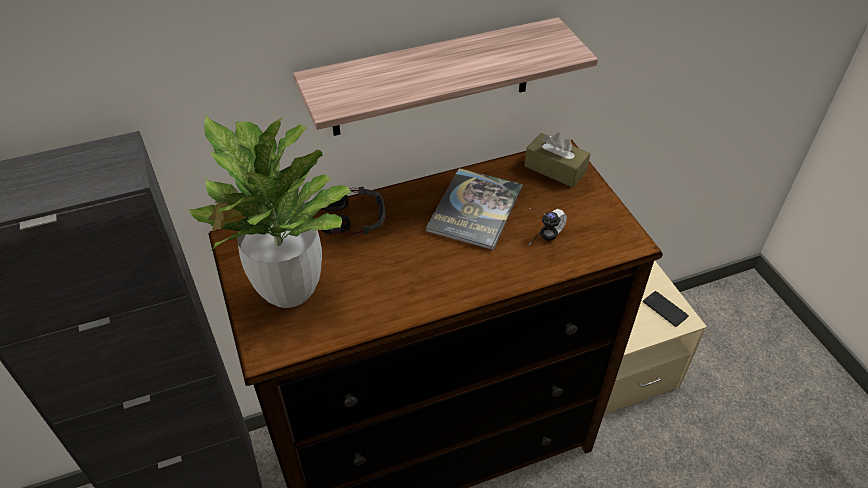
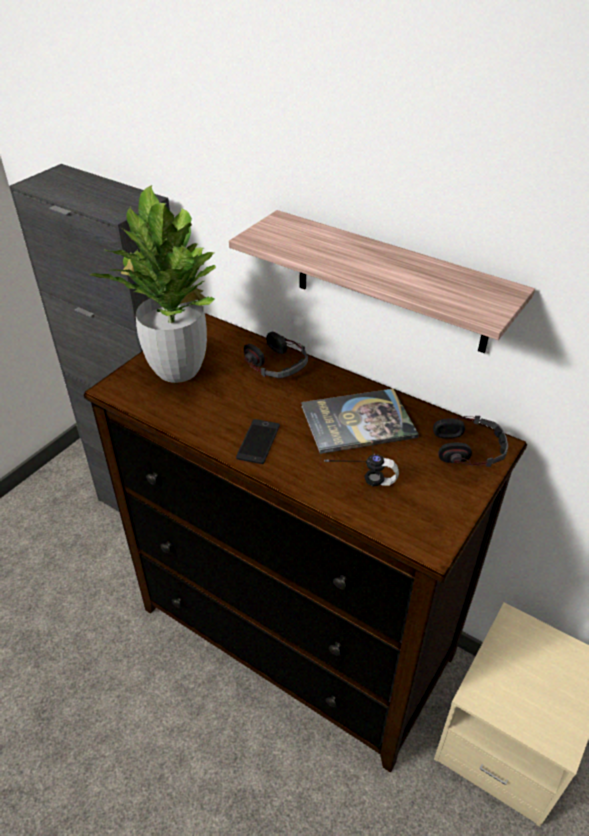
camera: 55 degrees right, 5 degrees down
brown tissue box [524,132,590,187] -> headphones [433,416,508,467]
phone [643,291,689,327] -> phone moved to [236,419,280,464]

